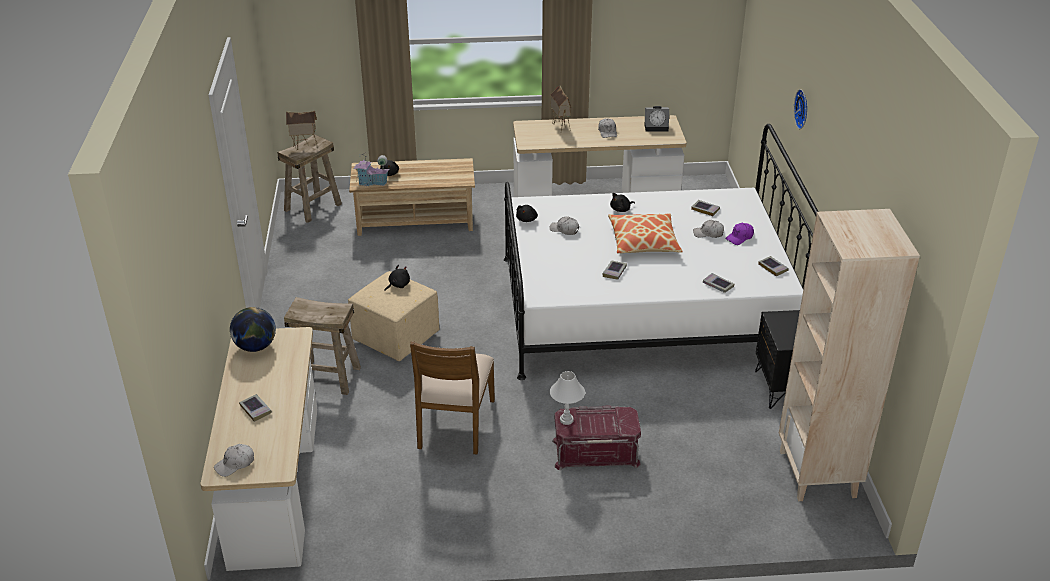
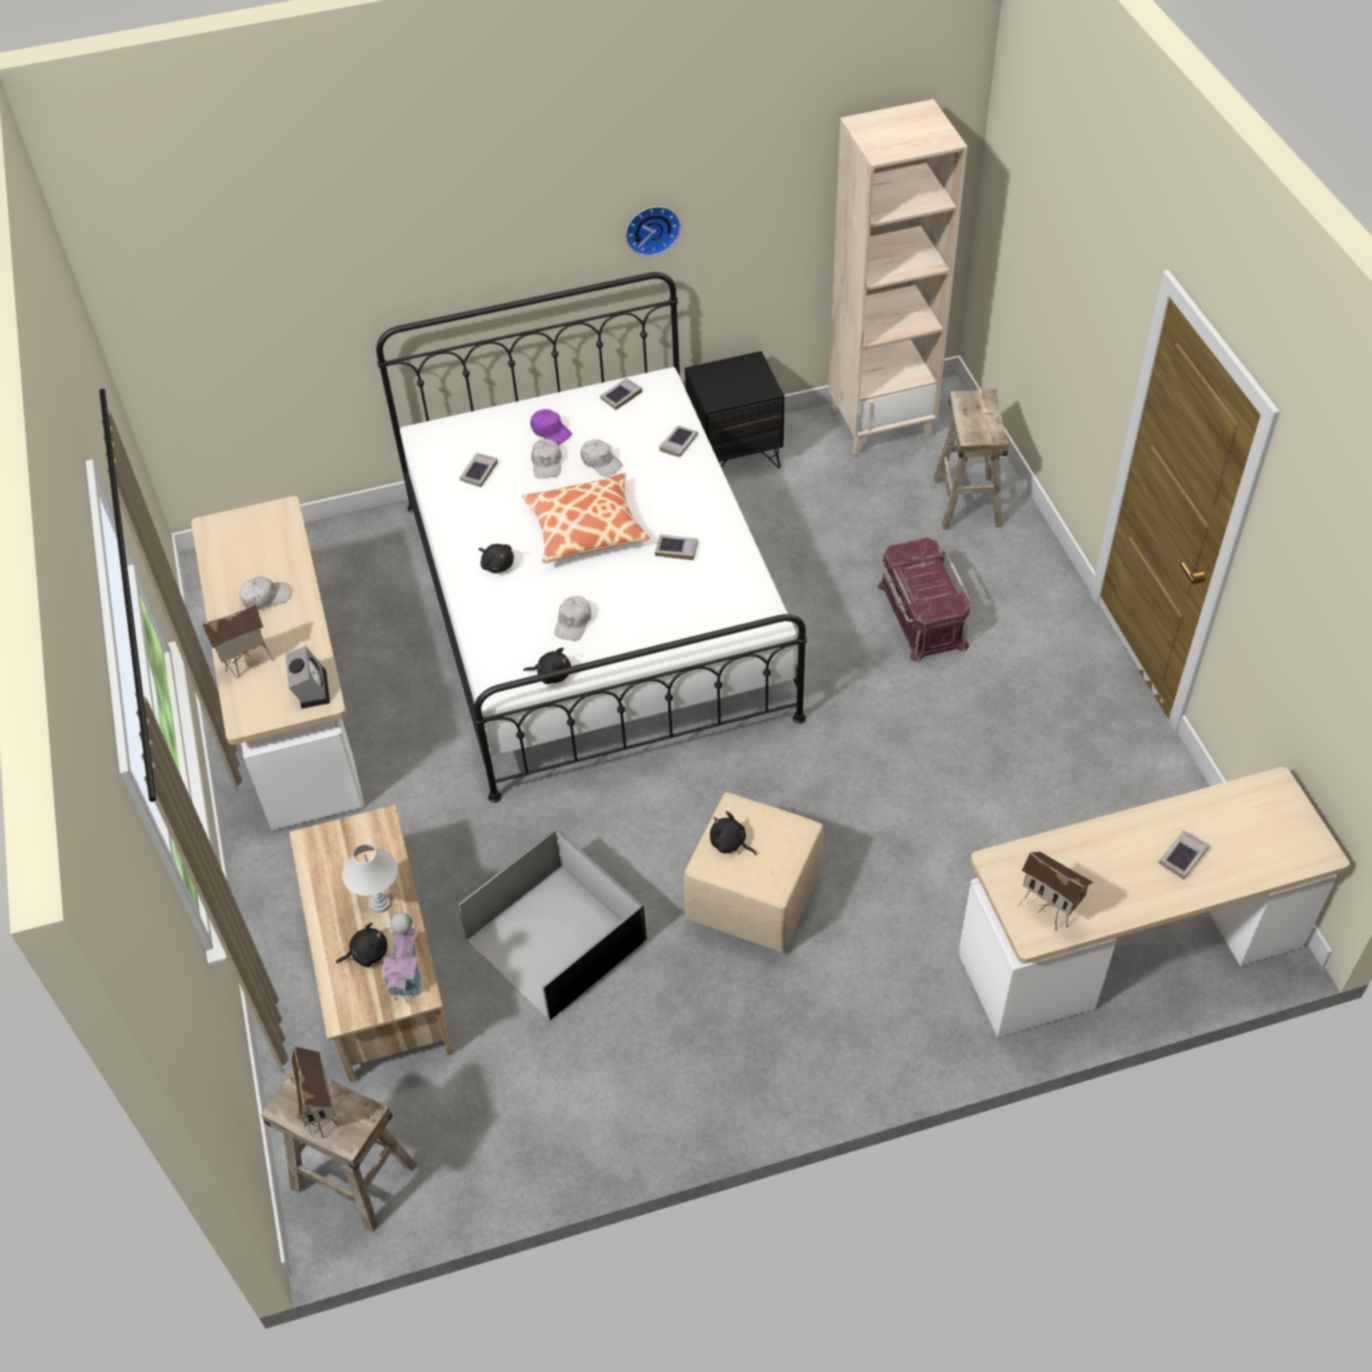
camera: 100 degrees left, 15 degrees up
white cap [214,444,254,477] -> white cap moved to [580,439,623,477]
globe [230,307,276,352] -> toy house [1017,851,1094,931]
beige stool [284,297,361,395] -> beige stool moved to [934,389,1008,530]
brown chair [410,341,495,455] -> none
white table lamp [550,371,585,425] -> white table lamp moved to [342,844,398,913]
alarm clock [644,106,669,131] -> alarm clock moved to [286,646,330,709]
wall clock [794,89,807,129] -> wall clock moved to [625,206,681,256]
none -> black storage box [458,828,647,1020]

